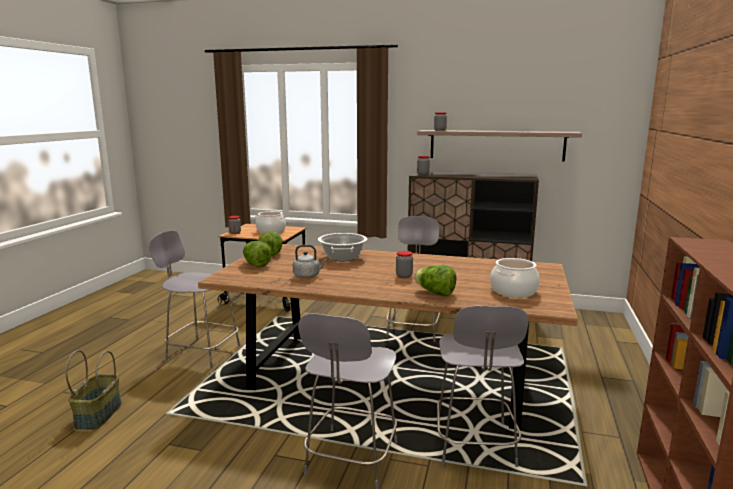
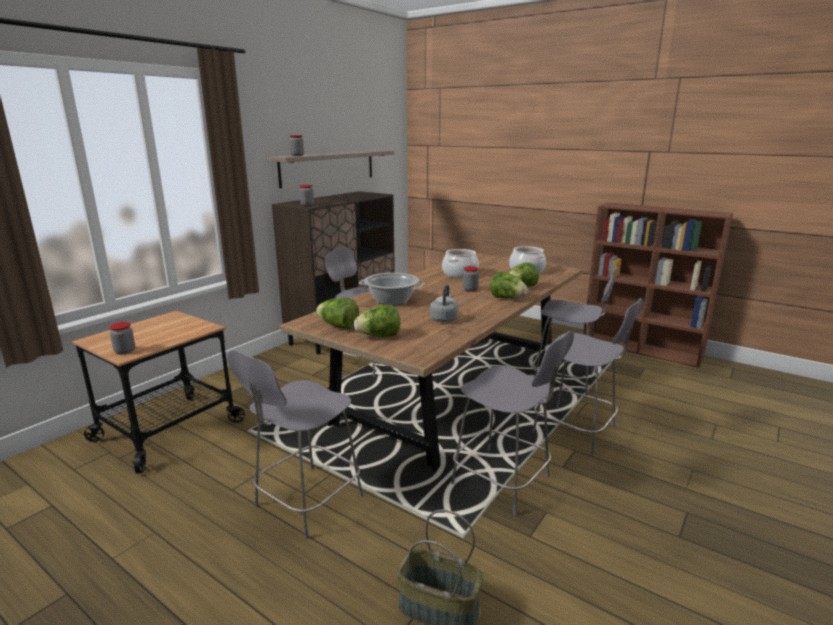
camera: 70 degrees left, 5 degrees up
cooking pot [255,211,286,234] -> cooking pot moved to [442,249,479,278]
none -> grey chair [451,331,574,515]
none -> lettuce [490,272,528,298]

